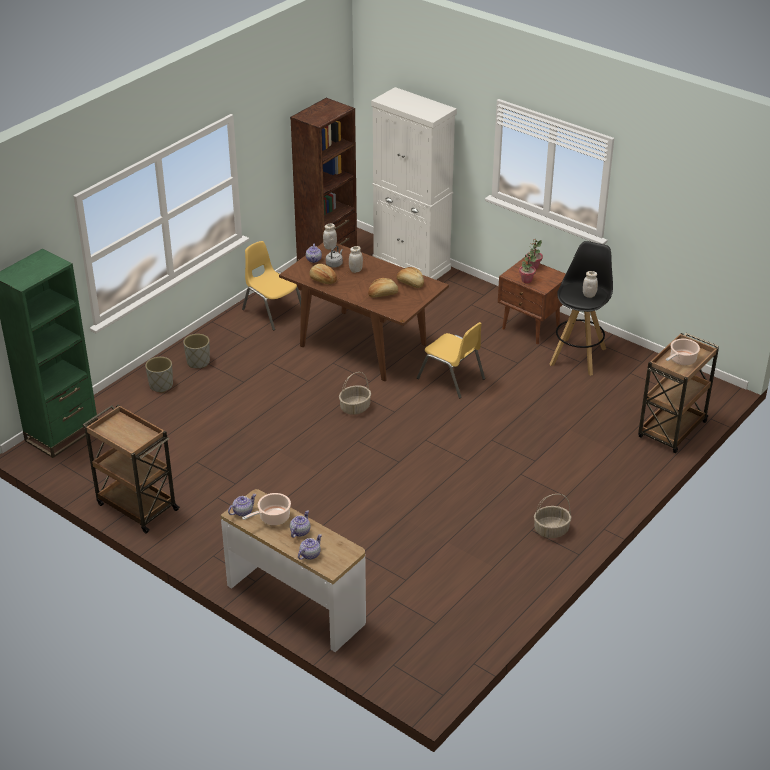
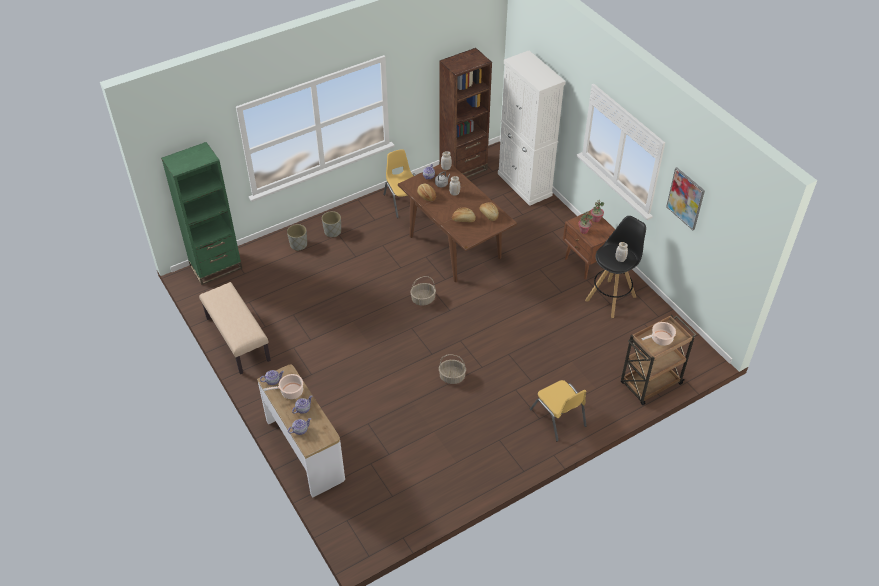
camera: 20 degrees right, 10 degrees up
brown cart [83,404,180,534] -> beige bench [199,282,271,374]
yellow chair [417,322,485,398] -> yellow chair moved to [530,380,587,442]
basket [534,494,572,538] -> basket moved to [439,354,466,384]
none -> picture [666,167,705,230]

